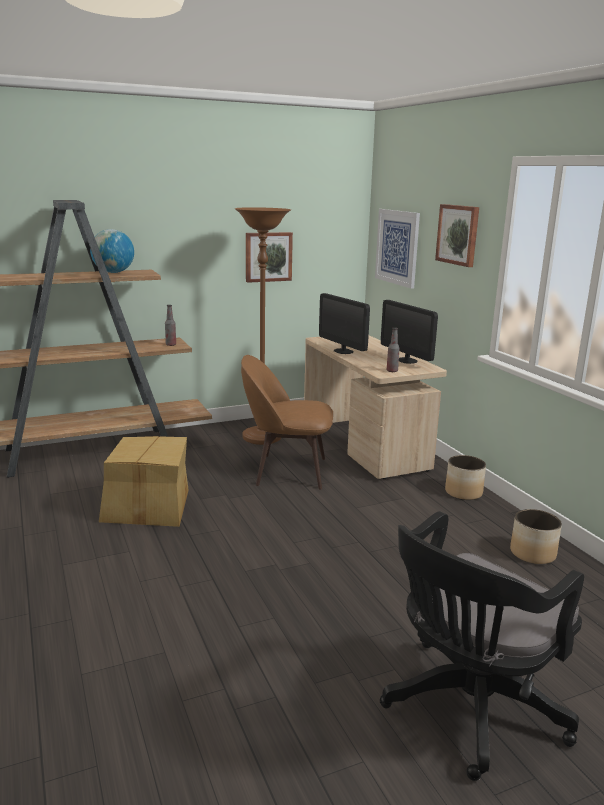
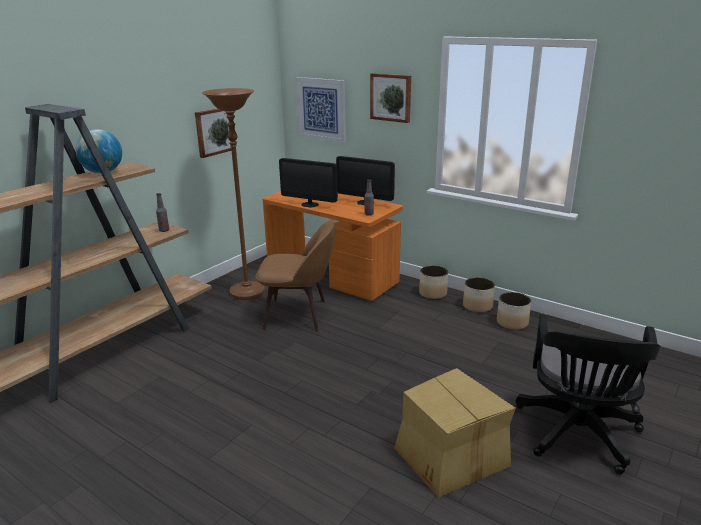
camera: 30 degrees left, 5 degrees up
cardboard box [99,436,188,527] -> cardboard box moved to [394,368,516,498]
brown chair [241,355,333,489] -> brown chair turned 150 degrees counterclockwise [255,219,335,332]
beige desk [304,335,447,479] -> orange desk [262,191,403,301]
none -> planter [463,277,495,313]

